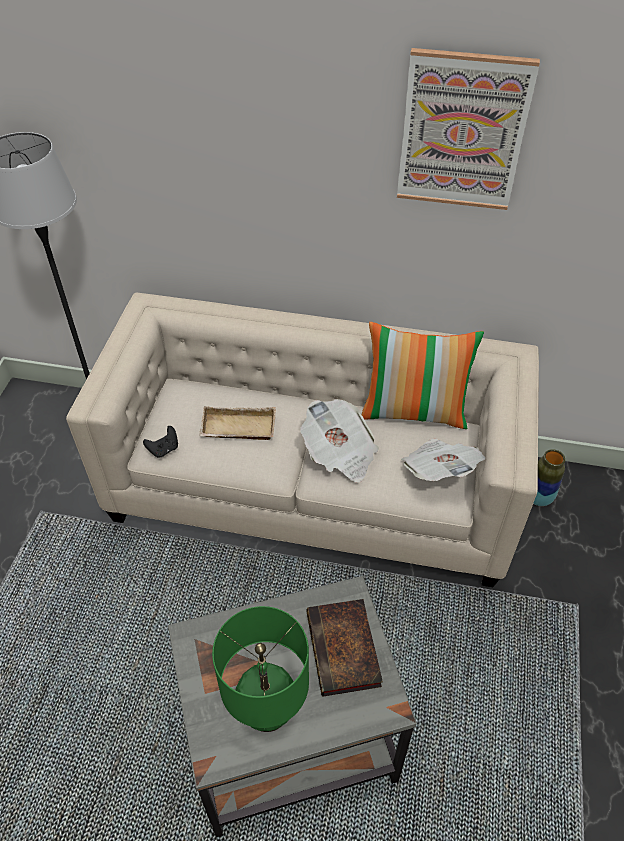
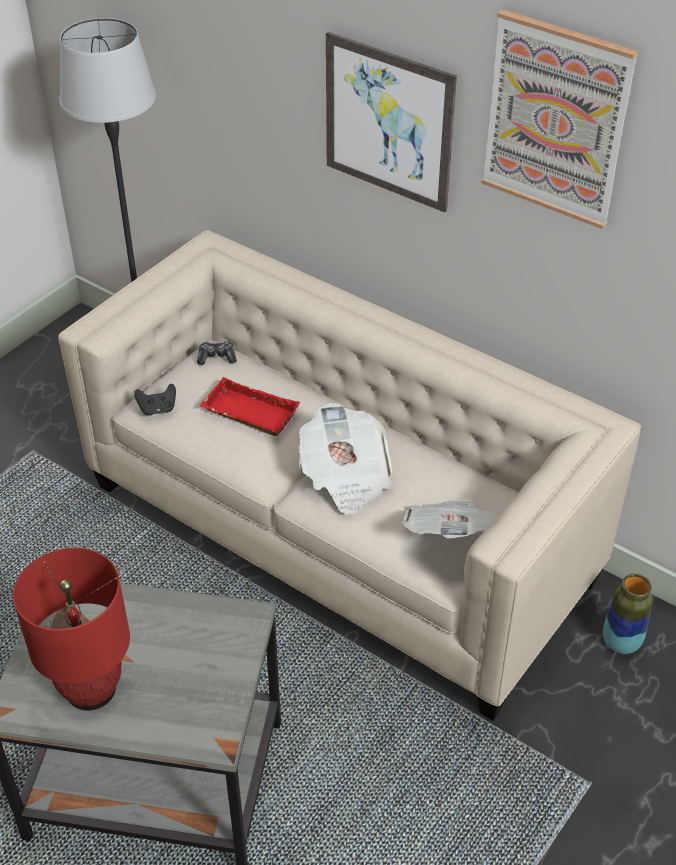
camera: 25 degrees right, 5 degrees down
beige tray [199,406,276,440] -> red tray [199,377,300,436]
green table lamp [212,606,309,732] -> red table lamp [13,548,130,710]
book [306,599,383,697] -> none
pillow [361,322,484,429] -> none
none -> game controller [197,341,237,365]
none -> picture [326,32,457,212]

